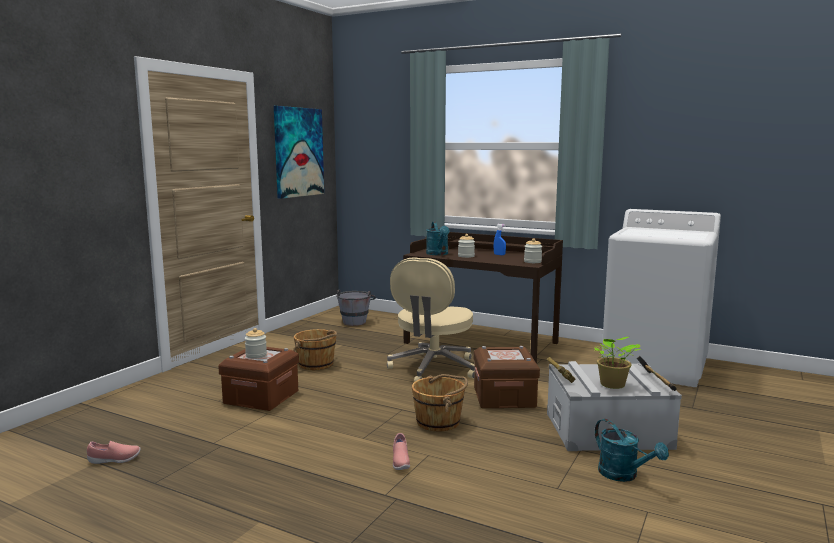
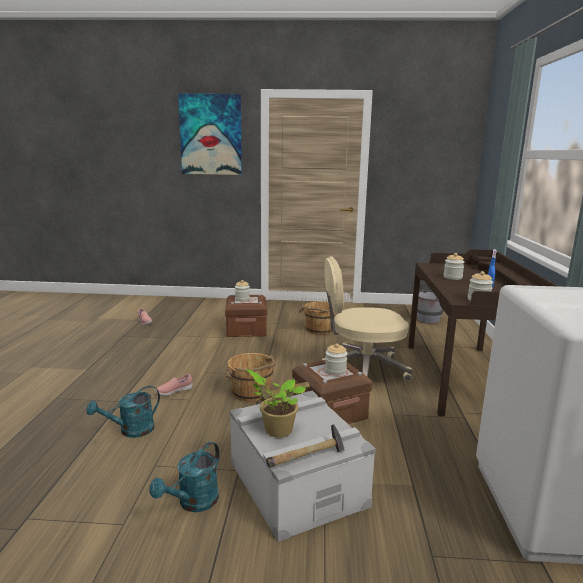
camera: 65 degrees right, 5 degrees up
picture [274,106,324,199] -> picture moved to [178,93,242,175]
turquoise watering can [426,222,449,255] -> turquoise watering can moved to [87,385,160,438]
none -> jar [325,343,347,375]

